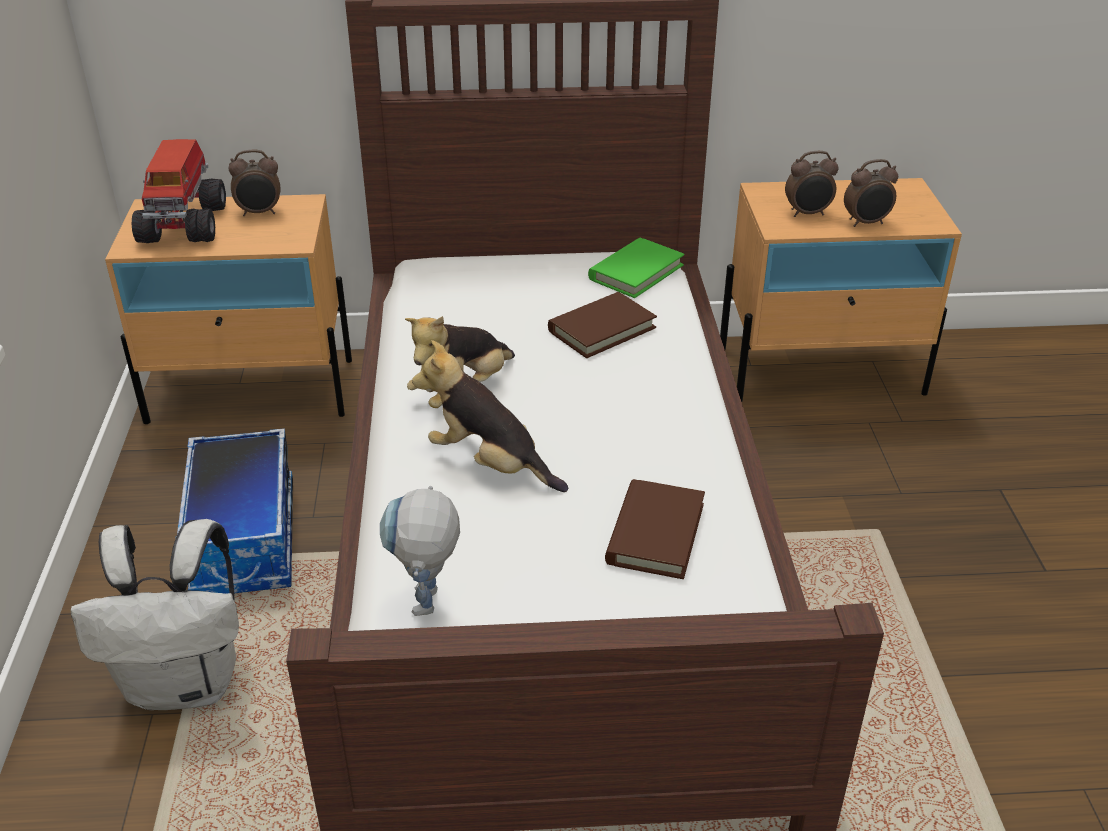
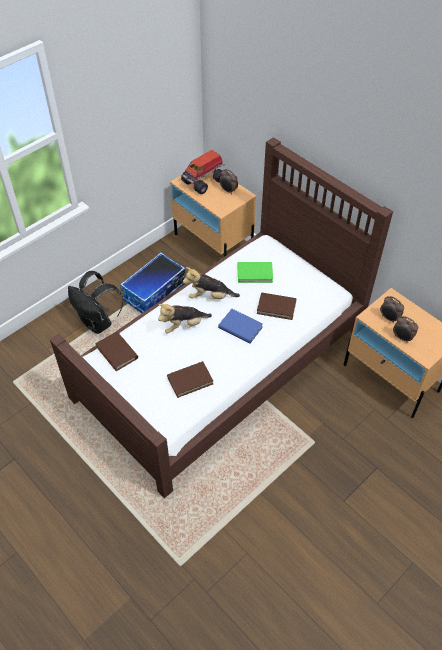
camera: 50 degrees right, 15 degrees up
white backpack [71,519,239,710] -> black backpack [68,271,123,334]
toy robot [380,486,460,616] -> brown book [95,331,138,371]
plush toy [412,340,569,492] -> plush toy turned 105 degrees counterclockwise [158,304,212,334]
green book [588,237,684,298] -> green book moved to [238,262,273,283]
none -> blue book [218,309,263,344]

